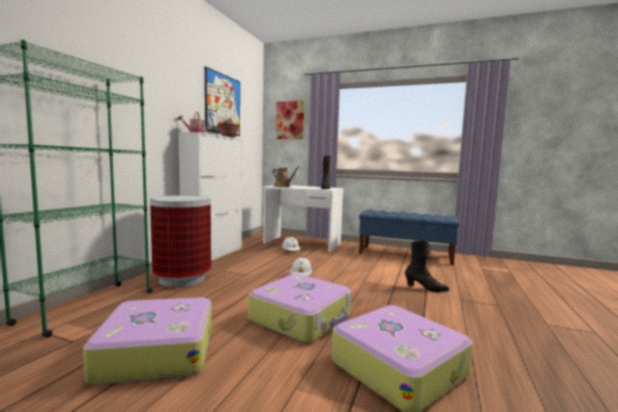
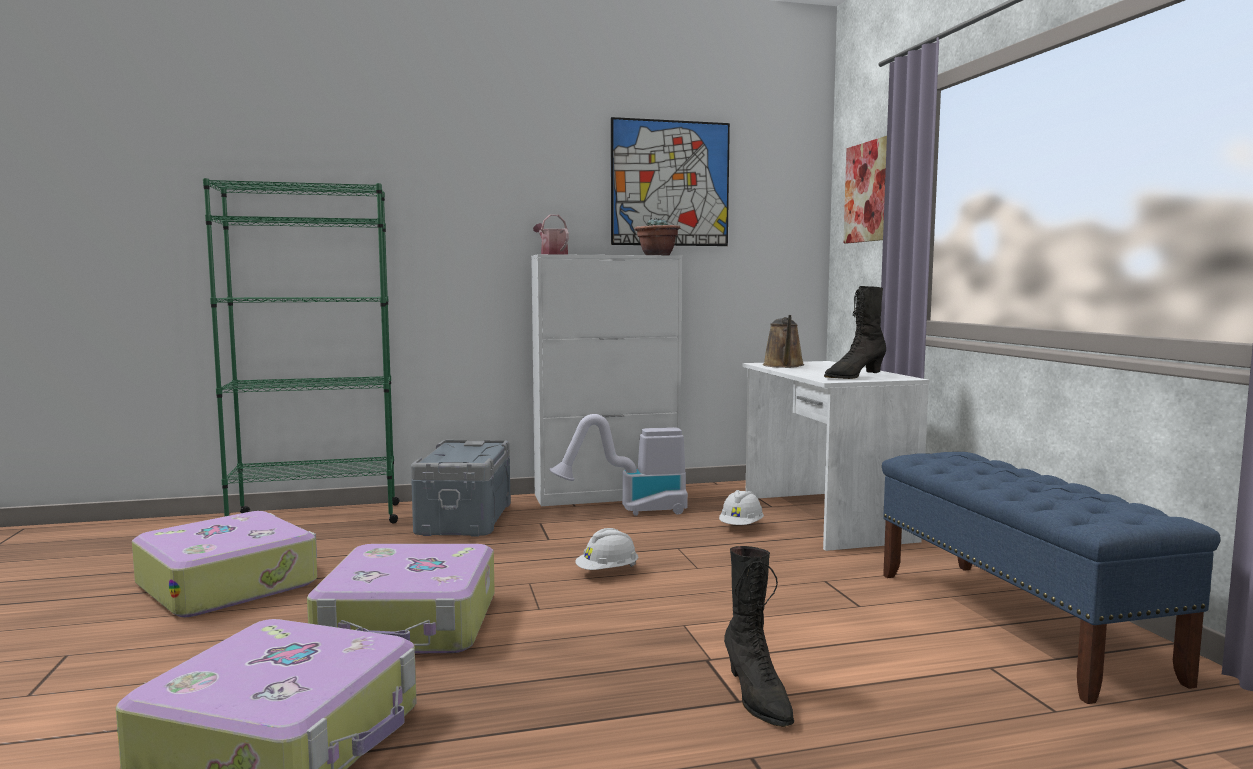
camera: 55 degrees right, 0 degrees up
trash can [150,196,211,287] -> grey storage box [411,440,511,537]
none -> vacuum cleaner [549,414,688,516]

